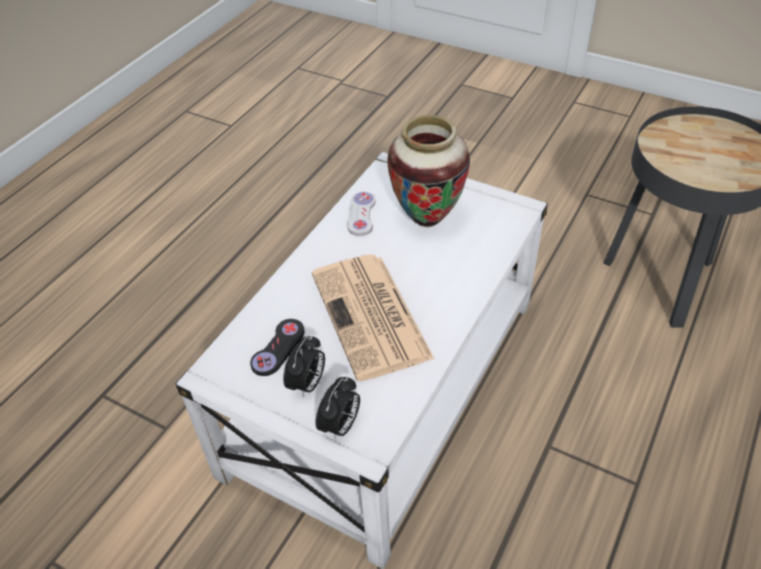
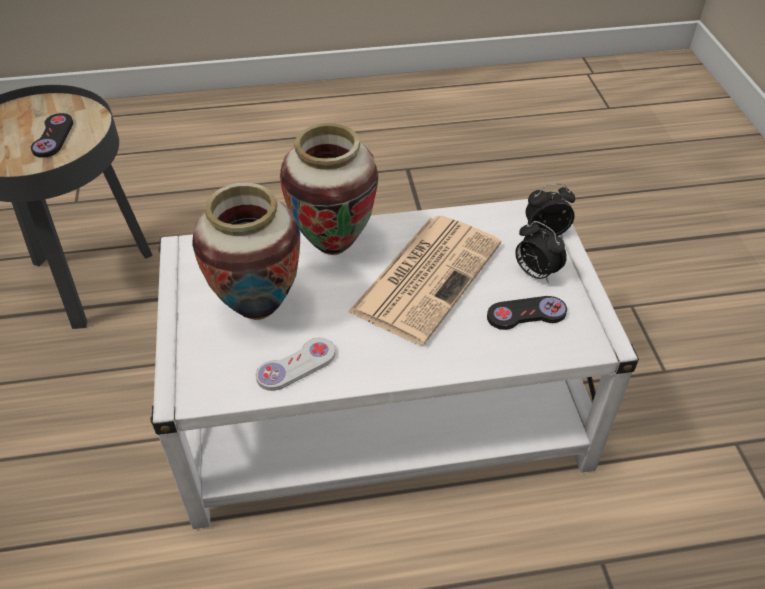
camera: 130 degrees left, 0 degrees up
alarm clock [283,336,325,398] -> alarm clock turned 120 degrees counterclockwise [515,221,567,283]
none -> black game controller [31,113,73,158]
none -> vase [280,123,379,255]

